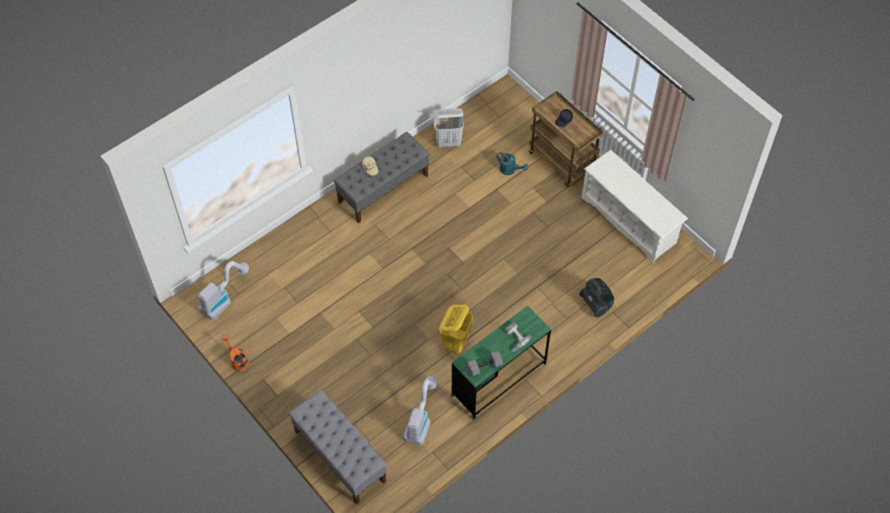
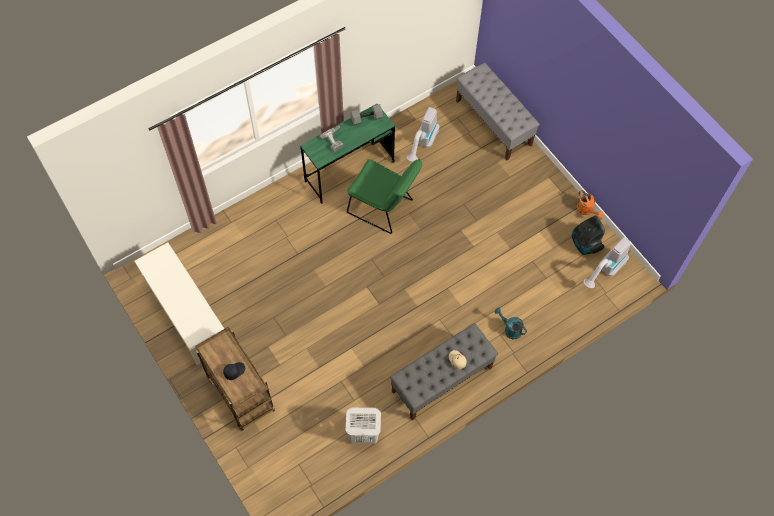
camera: 175 degrees left, 5 degrees up
yellow laundry basket [439,305,473,354] -> green chair [347,159,422,234]
turquoise watering can [497,152,528,175] -> turquoise watering can moved to [495,308,527,339]
vacuum cleaner [579,278,614,317] -> vacuum cleaner moved to [572,216,605,255]

